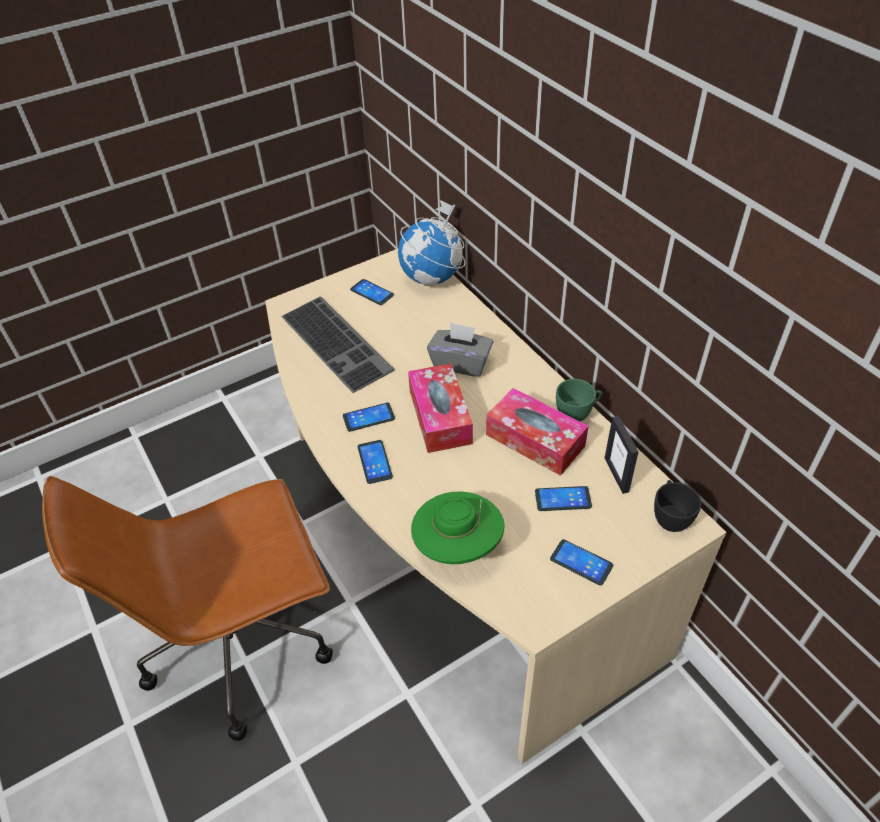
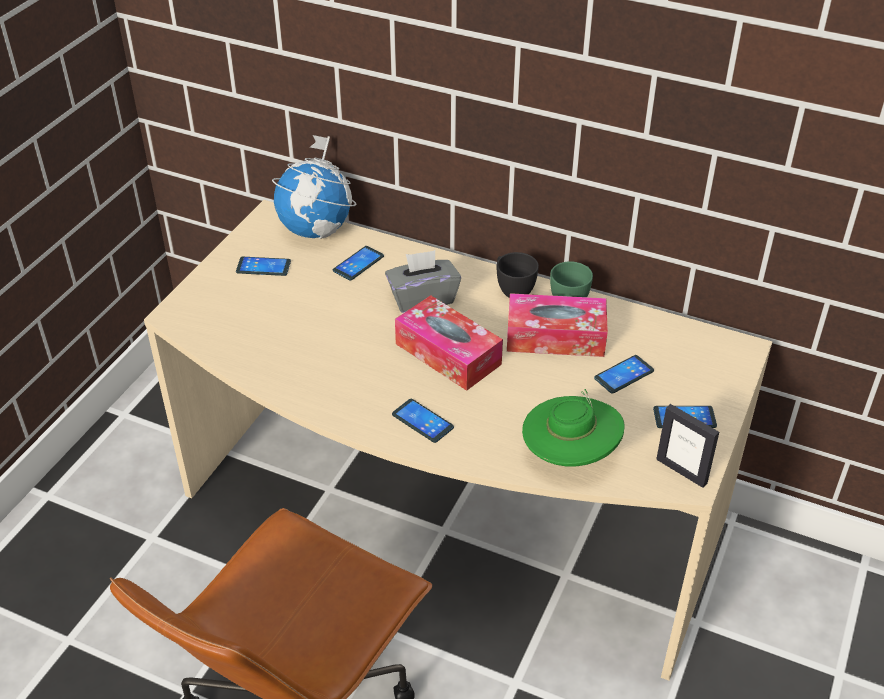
camera: 35 degrees left, 5 degrees down
keyboard [281,296,394,393] -> none
phone [343,403,395,432] -> phone moved to [333,246,384,281]
picture frame [605,416,639,494] -> picture frame moved to [656,404,719,488]
black cup [654,480,701,532] -> black cup moved to [497,252,539,298]

